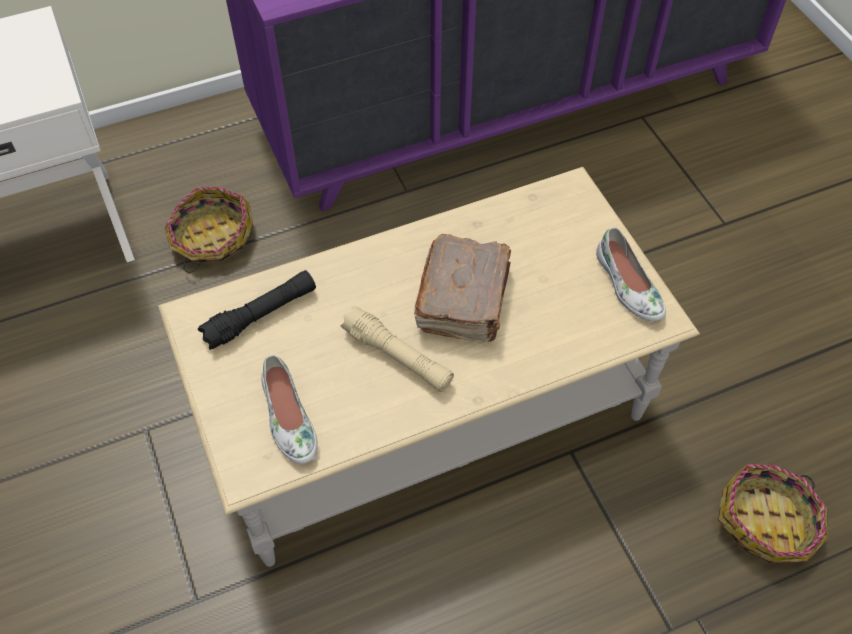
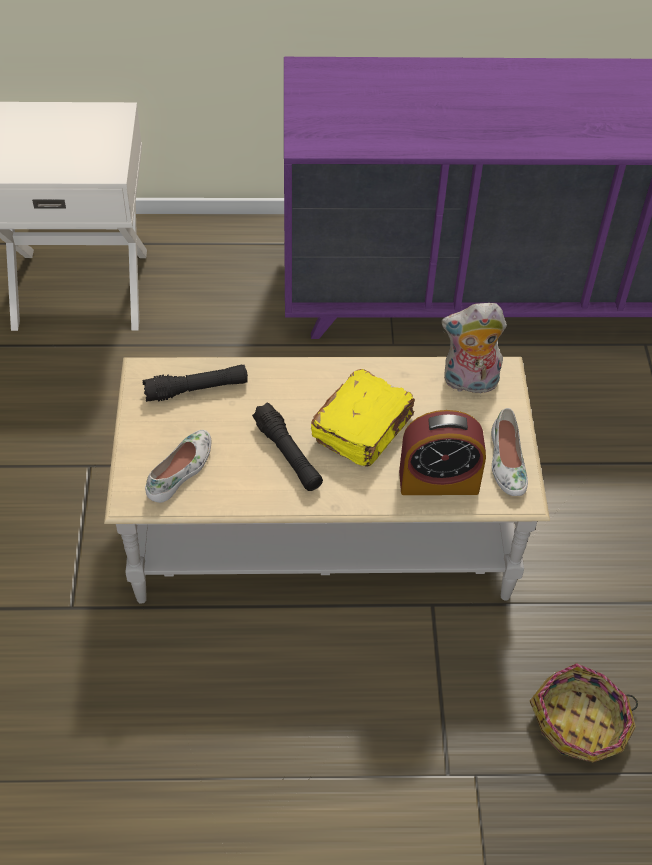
camera: 20 degrees right, 5 degrees down
basket [165,187,253,273] -> none
white shoe [261,355,318,464] -> white shoe turned 150 degrees counterclockwise [145,430,211,503]
beige flashlight [340,306,454,392] -> black flashlight [252,402,323,491]
brown book [414,234,511,343] -> yellow book [310,369,415,467]
none -> alarm clock [399,410,486,495]
none -> plush toy [441,303,507,394]

